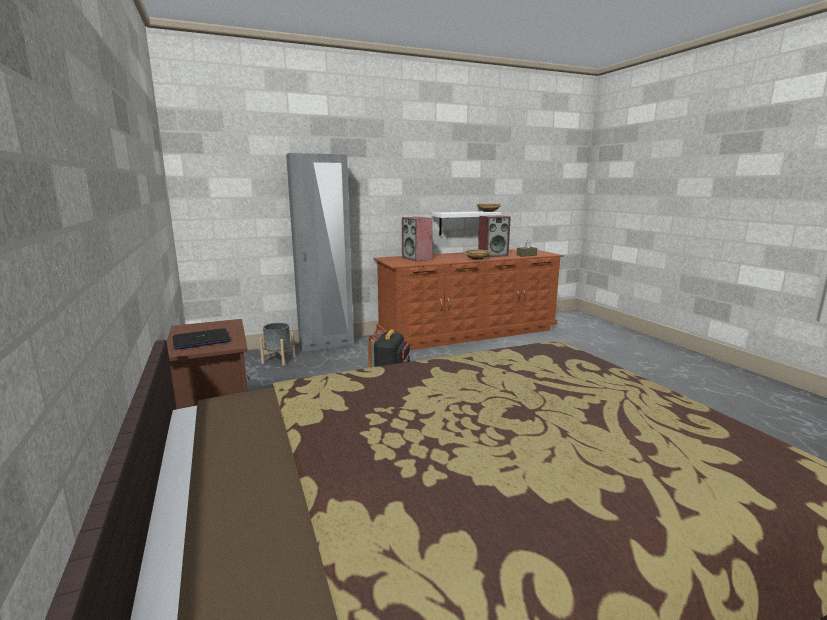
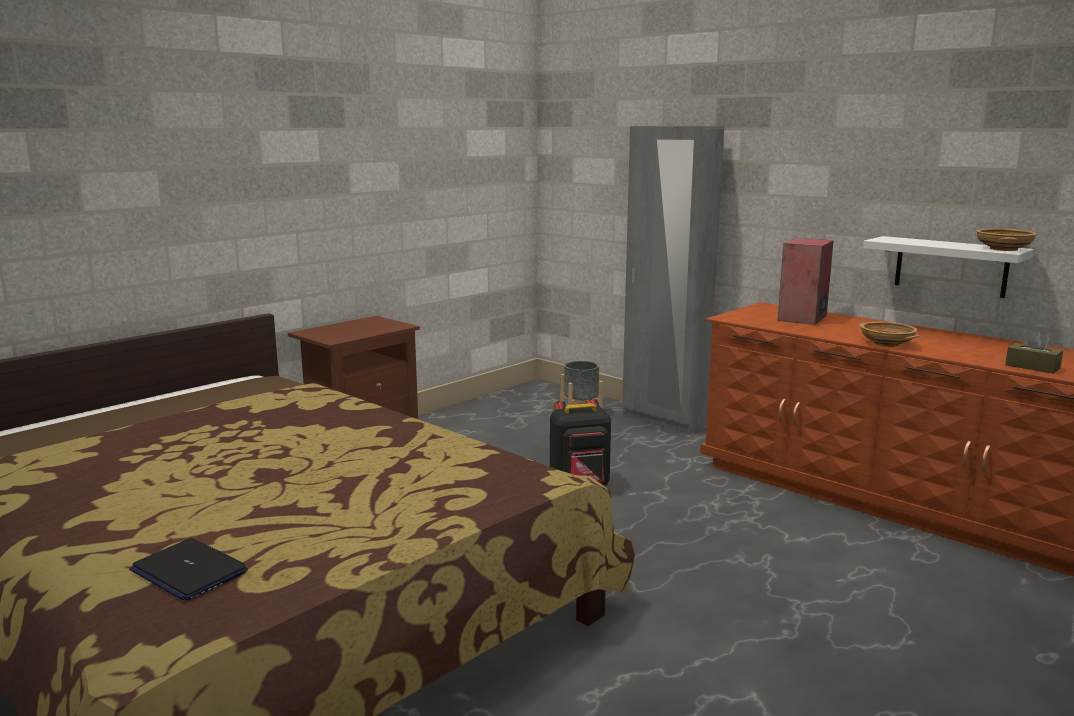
camera: 65 degrees right, 0 degrees up
laptop [173,328,231,350] -> laptop moved to [129,538,248,600]
speaker [478,215,511,257] -> none

